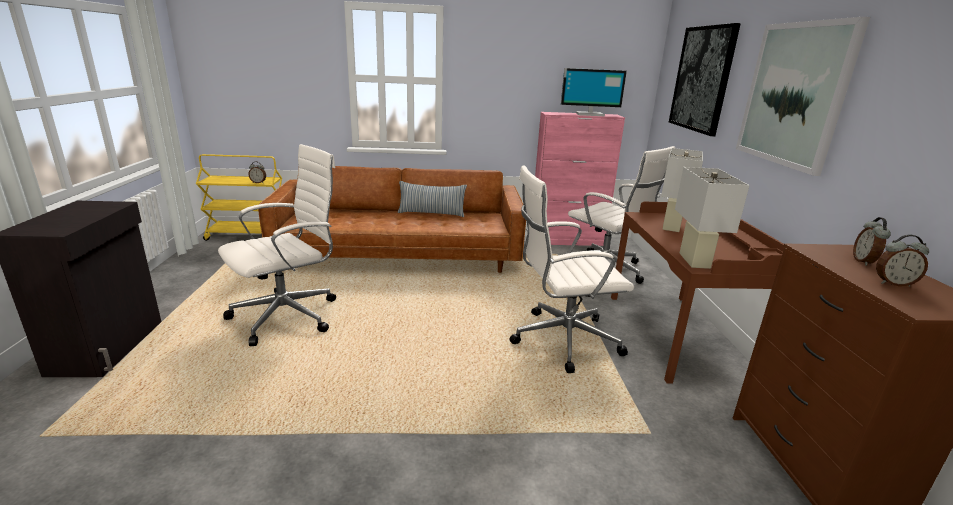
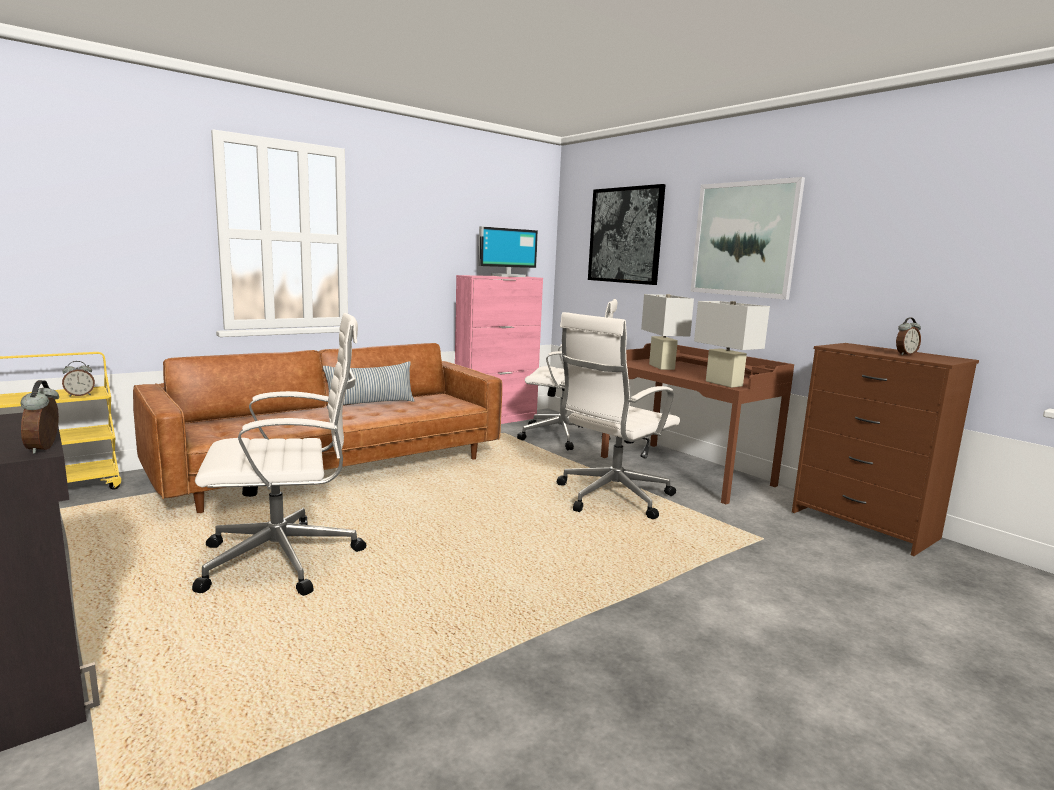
camera: 35 degrees left, 10 degrees down
white office chair [218,144,336,346] -> white office chair turned 60 degrees clockwise [192,313,366,596]
alarm clock [853,217,891,266] -> alarm clock moved to [21,380,59,454]

